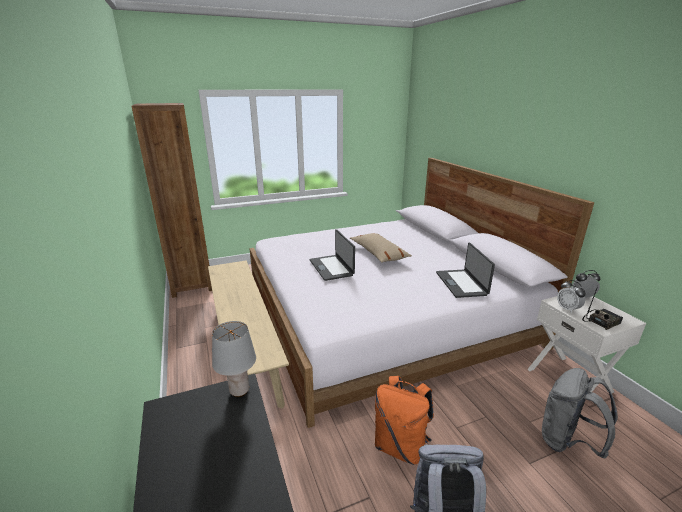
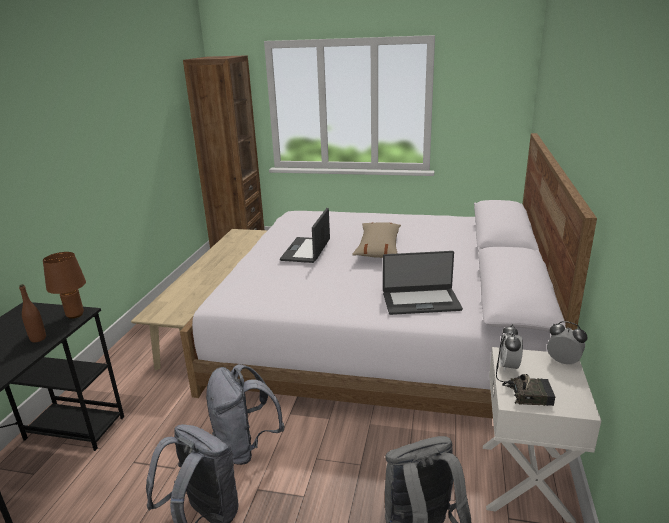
camera: 35 degrees right, 0 degrees up
grey table lamp [212,321,256,397] -> brown table lamp [43,252,86,319]
orange backpack [375,376,434,465] -> grey backpack [206,364,285,465]
laptop [436,243,495,298] -> laptop turned 120 degrees counterclockwise [383,251,463,315]
none -> brown bottle [19,284,46,342]

